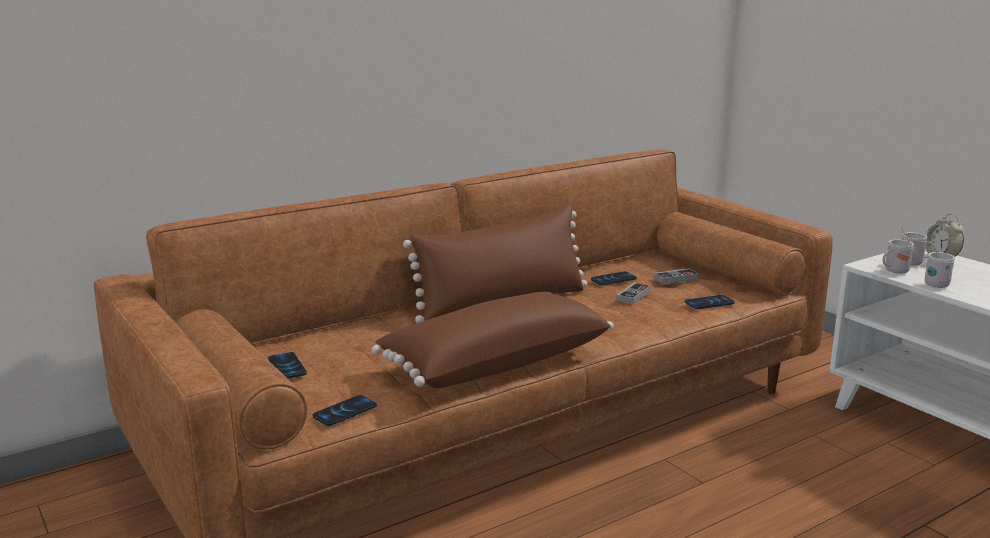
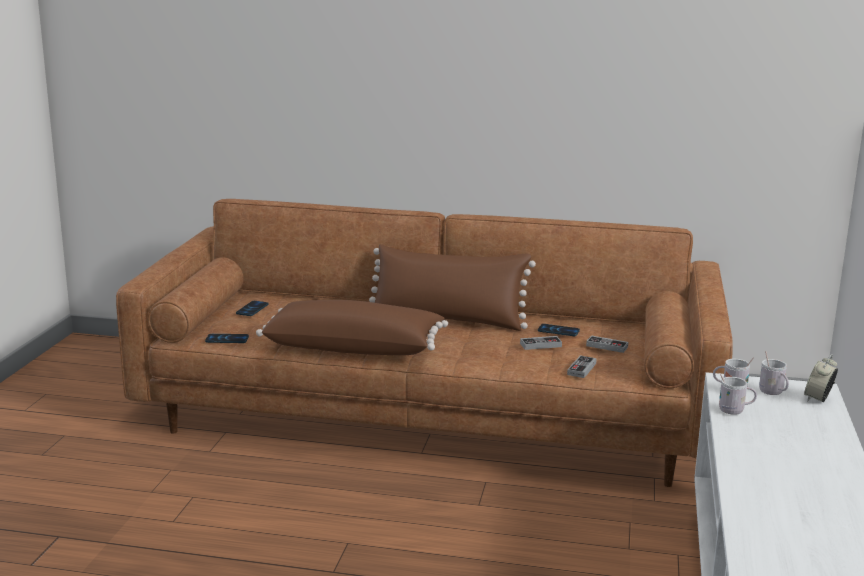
camera: 45 degrees right, 0 degrees up
phone [685,295,735,309] -> game controller [567,355,597,378]

